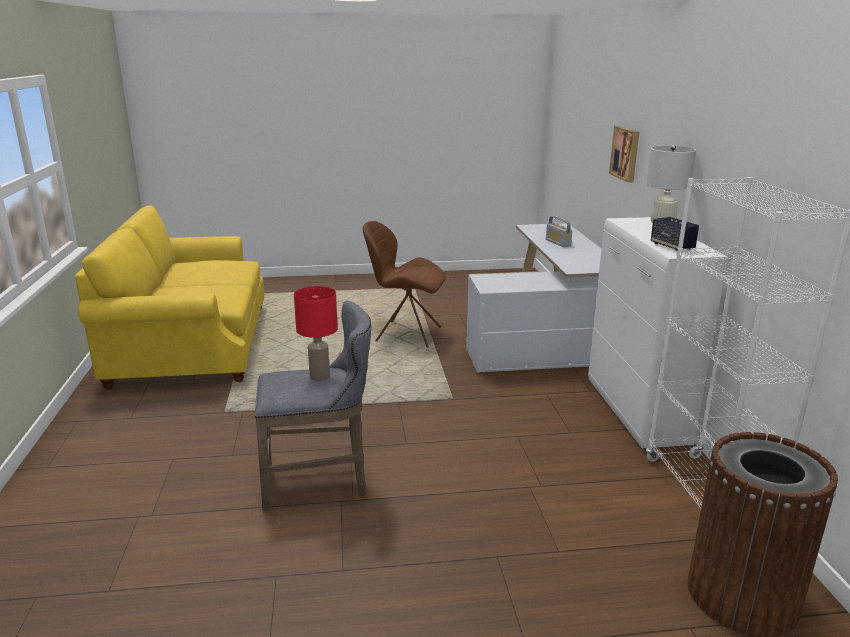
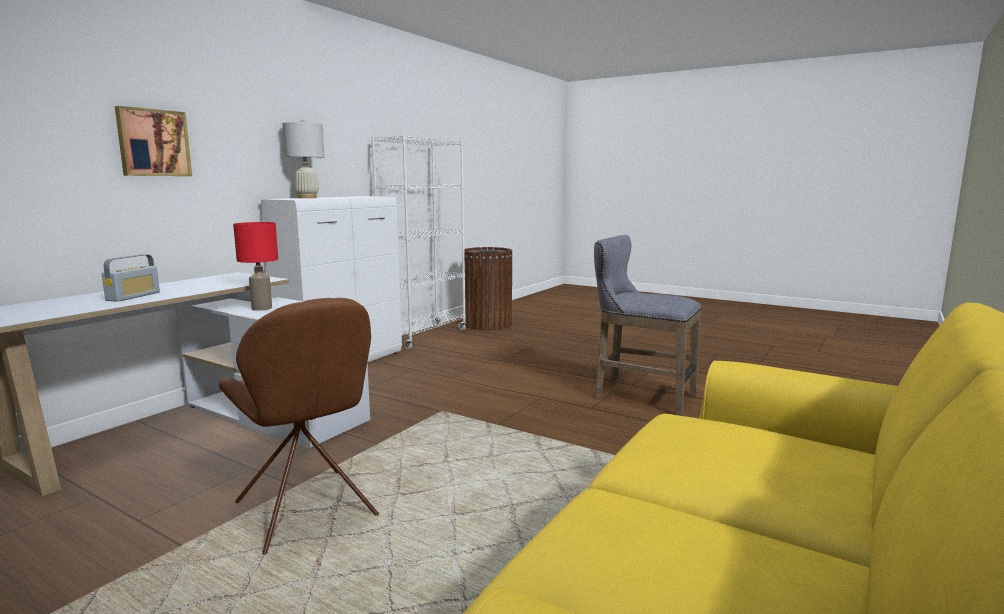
camera: 140 degrees left, 10 degrees down
red table lamp [294,286,338,381] -> red table lamp moved to [233,222,278,311]
speaker [651,217,699,251] -> none

